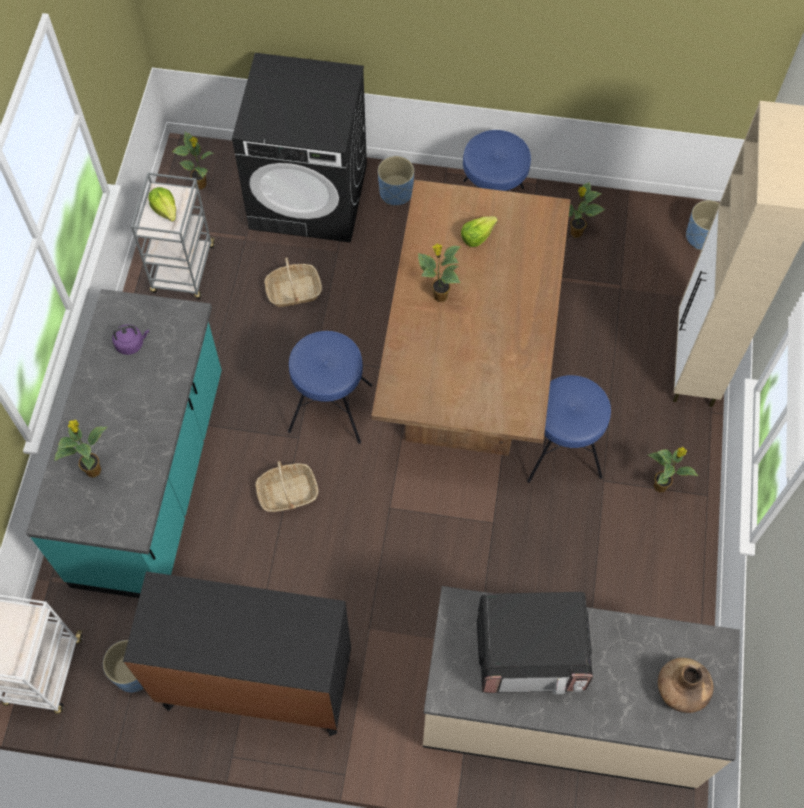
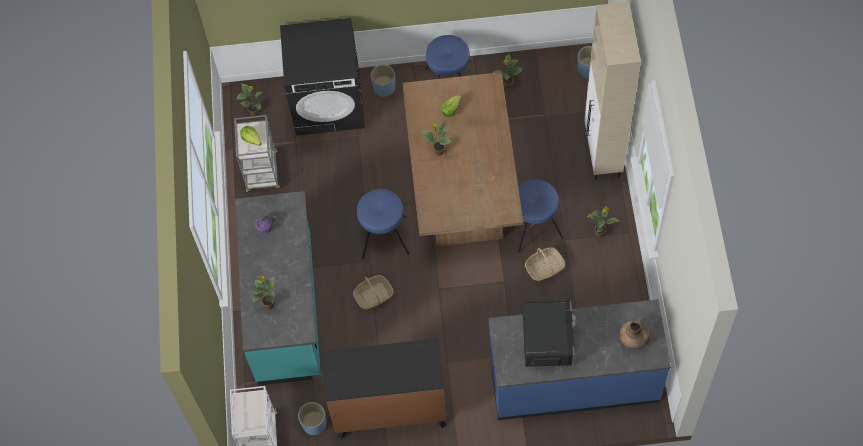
camera: 10 degrees left, 0 degrees up
basket [264,257,322,307] -> basket moved to [525,247,565,281]
beige counter [423,586,740,789] -> blue counter [488,299,671,420]
microwave [477,592,593,695] -> microwave turned 75 degrees counterclockwise [523,301,577,367]

